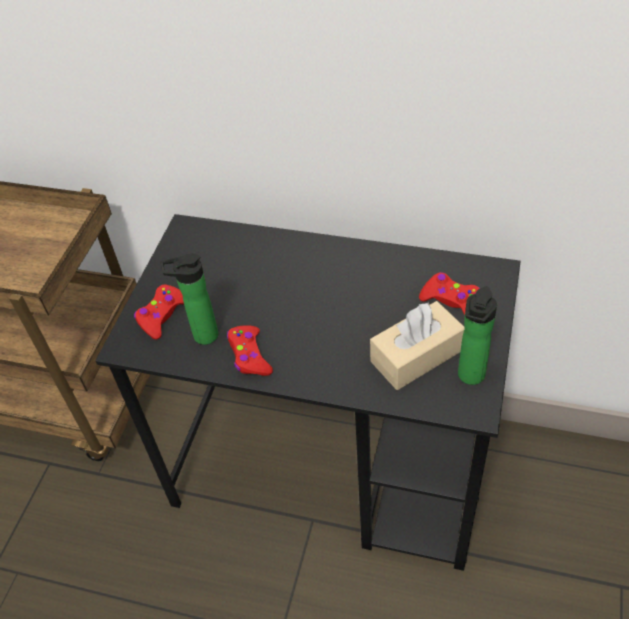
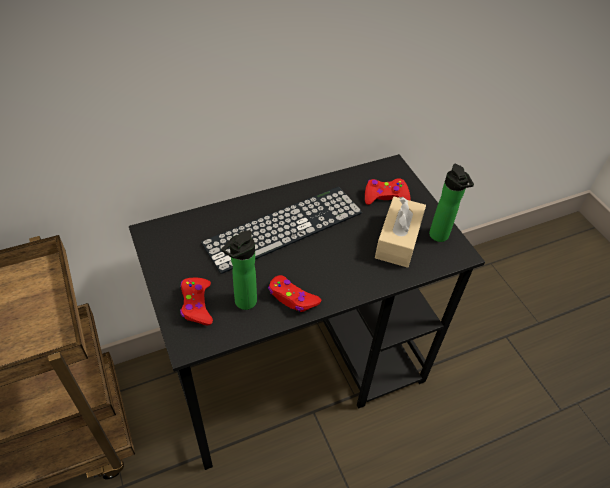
camera: 45 degrees left, 0 degrees up
none -> keyboard [201,187,362,274]

